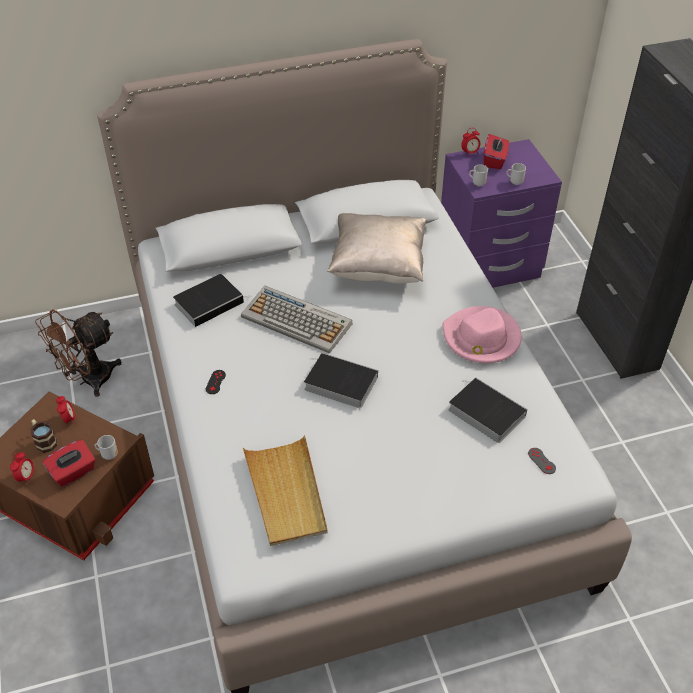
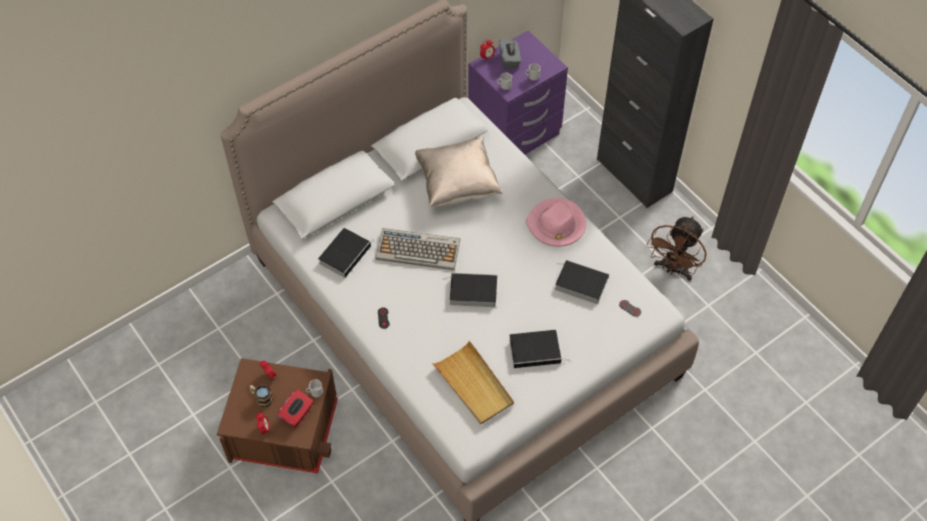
camera: 20 degrees left, 10 degrees up
brown fan [35,309,122,397] -> brown fan moved to [647,216,706,281]
red tissue box [484,134,509,169] -> grey tissue box [499,39,521,69]
none -> book [509,330,569,368]

